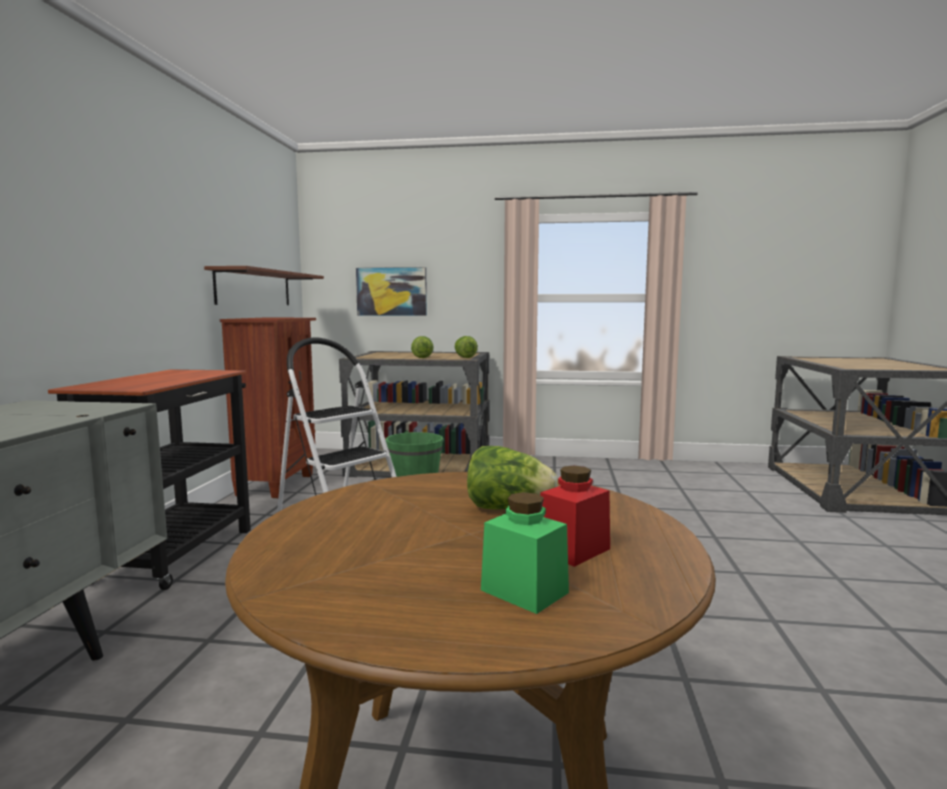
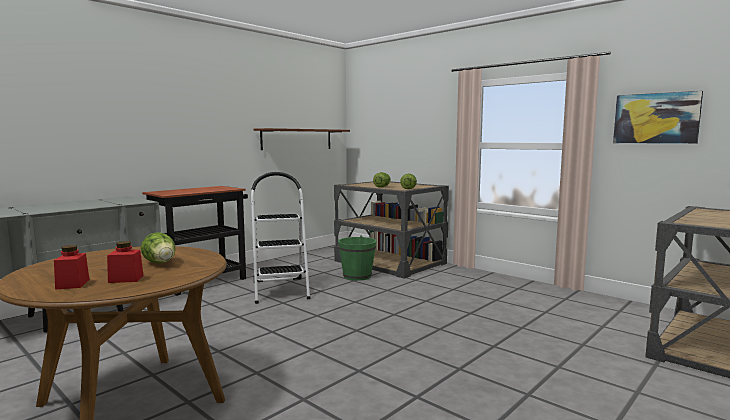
camera: 35 degrees right, 0 degrees up
brown cabinet [220,318,316,498] -> none
picture [356,267,427,316] -> picture moved to [613,91,703,144]
green jar [481,492,569,614] -> red jar [54,245,89,290]

